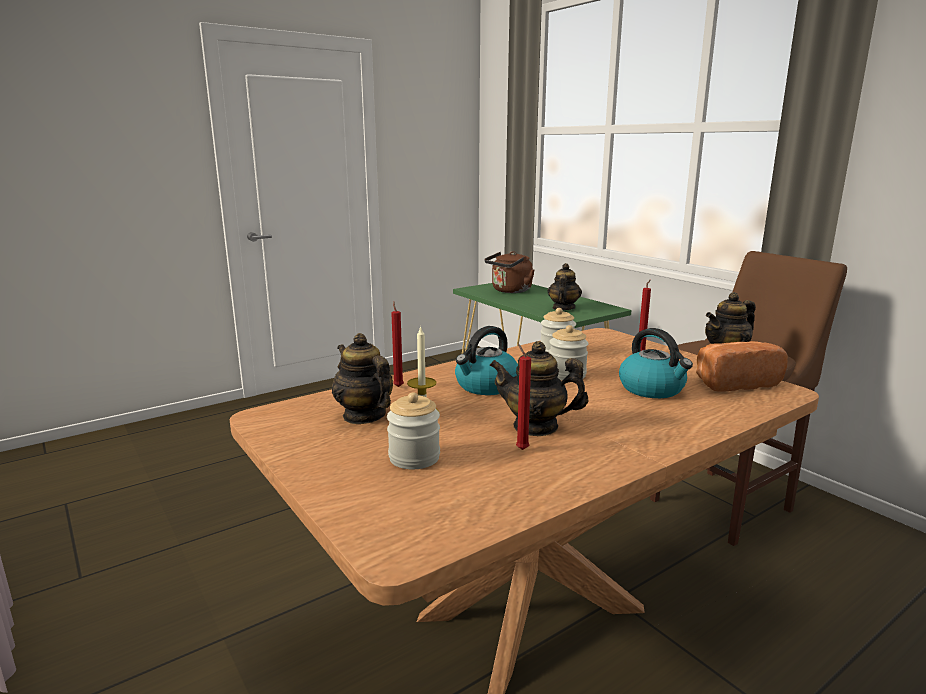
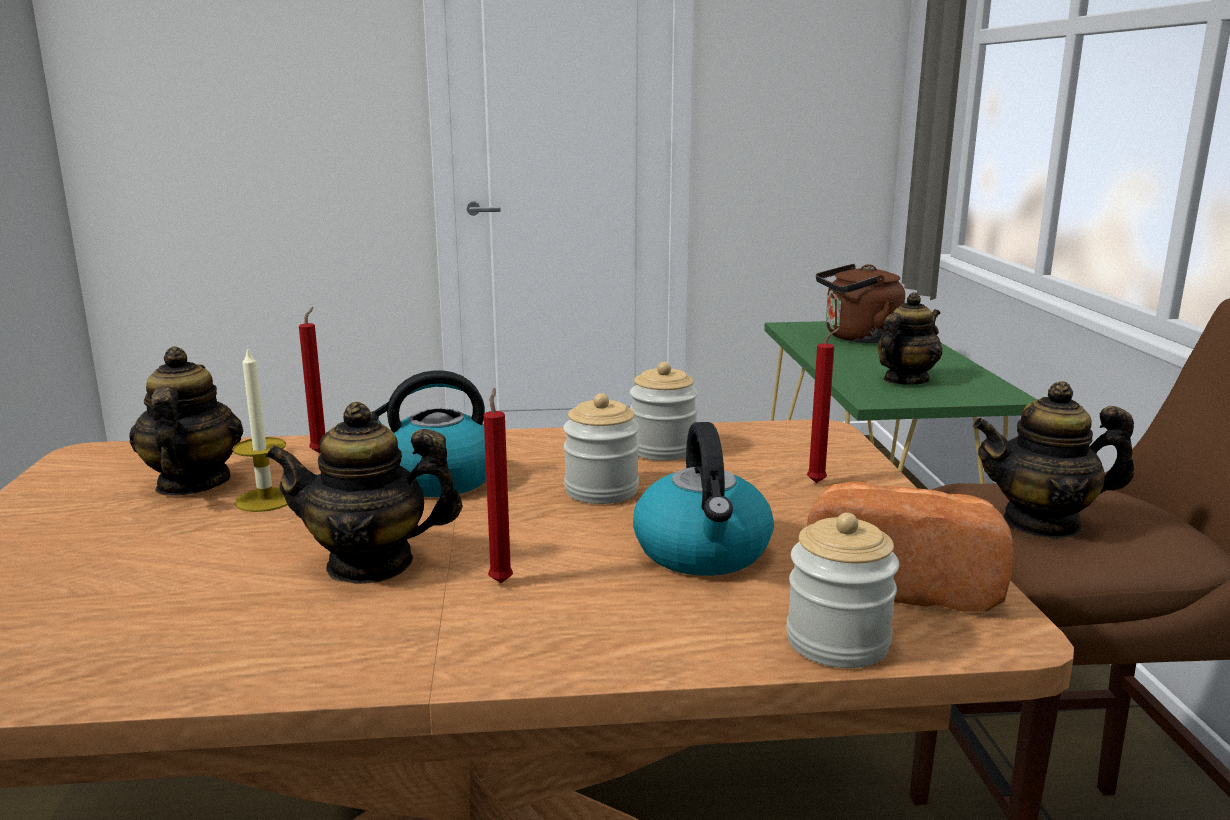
camera: 30 degrees right, 0 degrees up
jar [387,392,440,469] -> jar moved to [786,513,899,668]
teapot [489,341,588,436] -> teapot turned 45 degrees counterclockwise [265,402,463,584]
red candle [516,344,531,450] -> red candle moved to [484,387,513,583]

